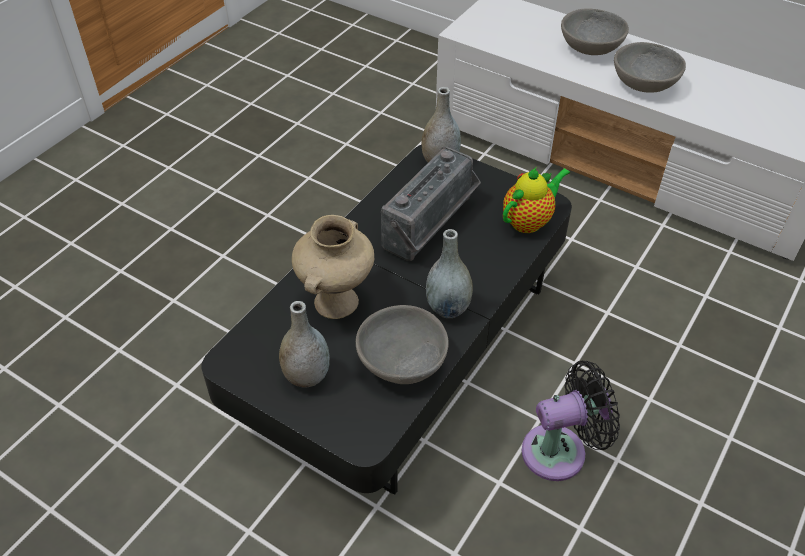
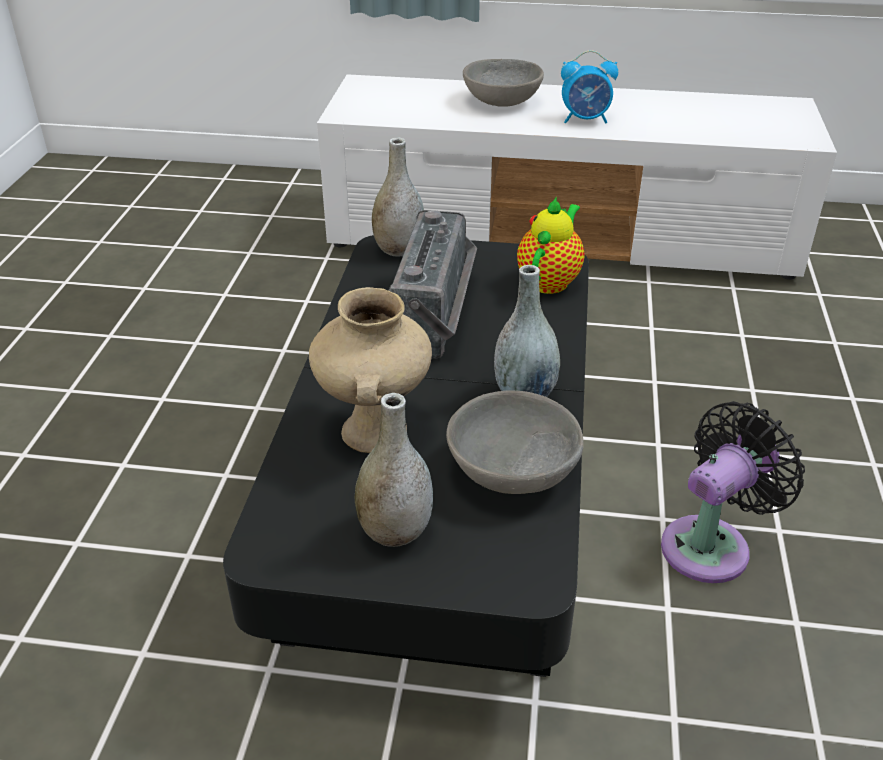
camera: 25 degrees left, 10 degrees down
grey bowl [614,42,686,93] -> alarm clock [561,50,618,124]

